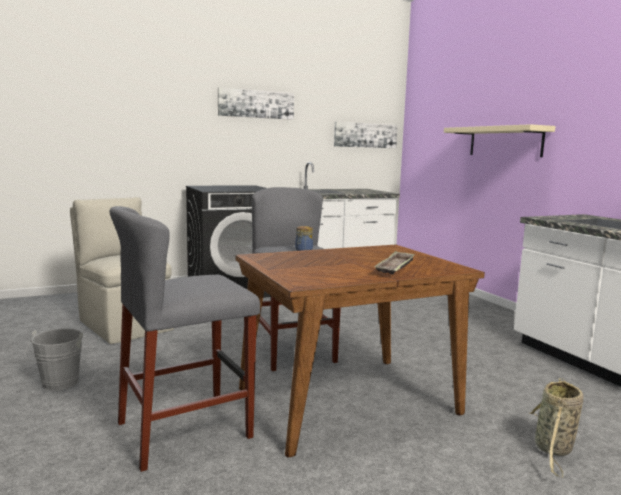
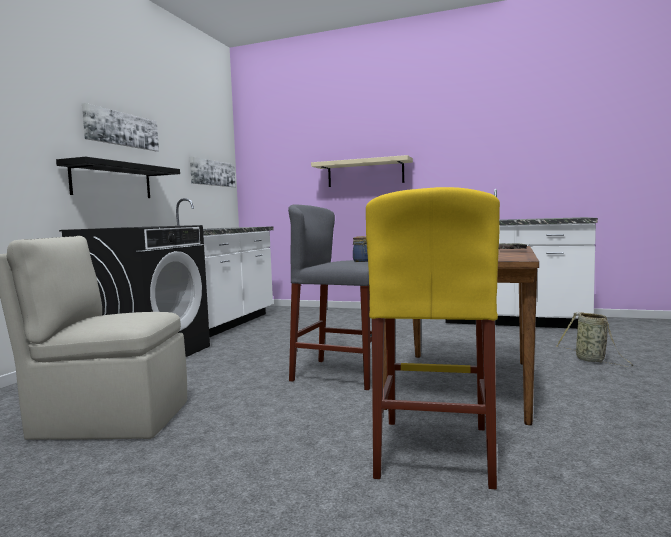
camera: 45 degrees left, 5 degrees down
grey bucket [25,329,83,391] -> none
grey stool [110,206,260,472] -> yellow stool [366,187,500,490]
none -> black shelf [56,157,180,198]

